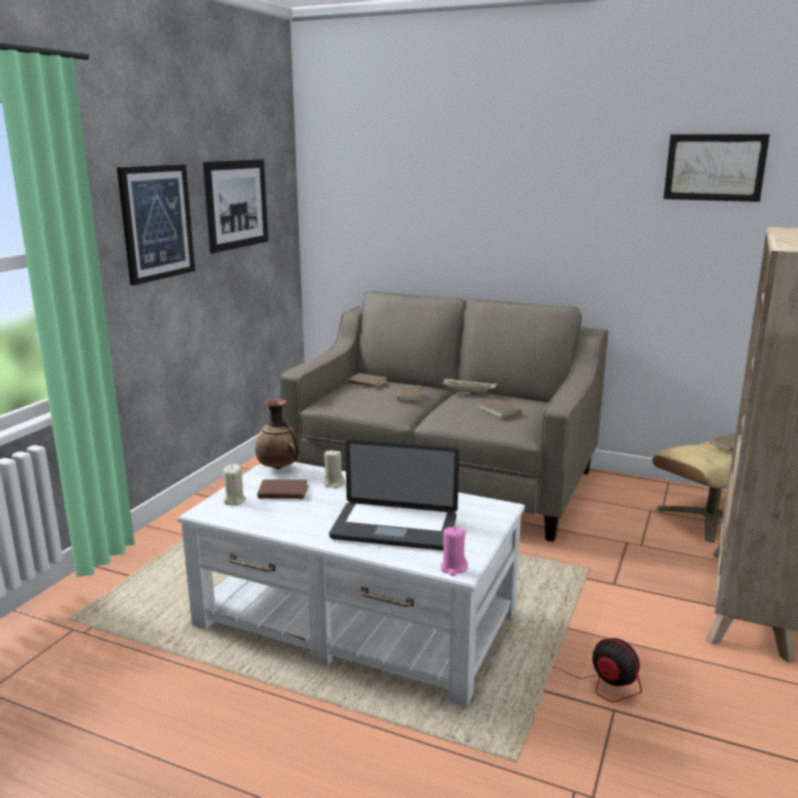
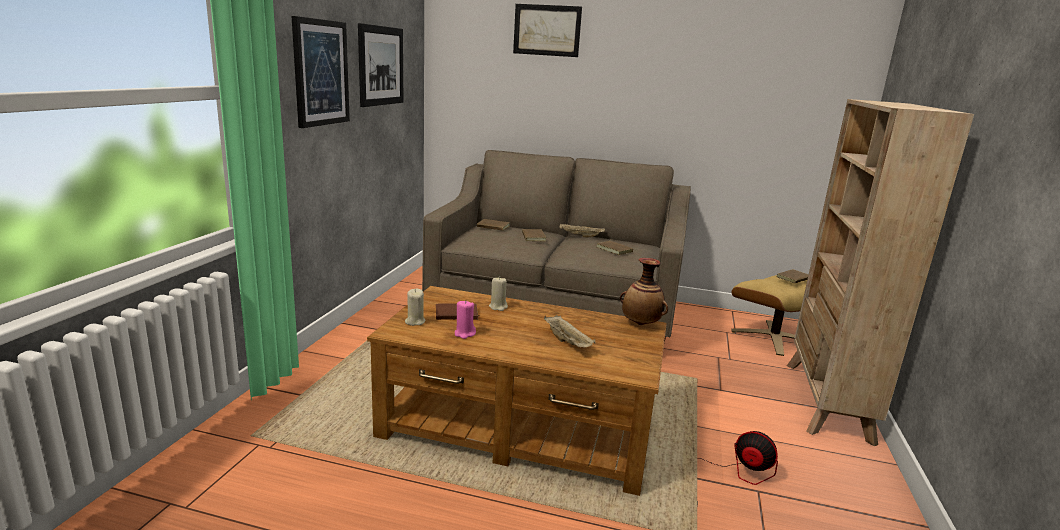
camera: 10 degrees left, 0 degrees up
white coffee table [177,462,525,707] -> brown coffee table [367,286,667,496]
vase [255,399,299,469] -> vase moved to [620,258,668,325]
laptop [329,440,459,551] -> beige tray [544,315,595,347]
pink candle [441,527,468,576] -> pink candle moved to [455,300,476,339]
picture [663,134,770,202] -> picture moved to [513,4,582,57]

